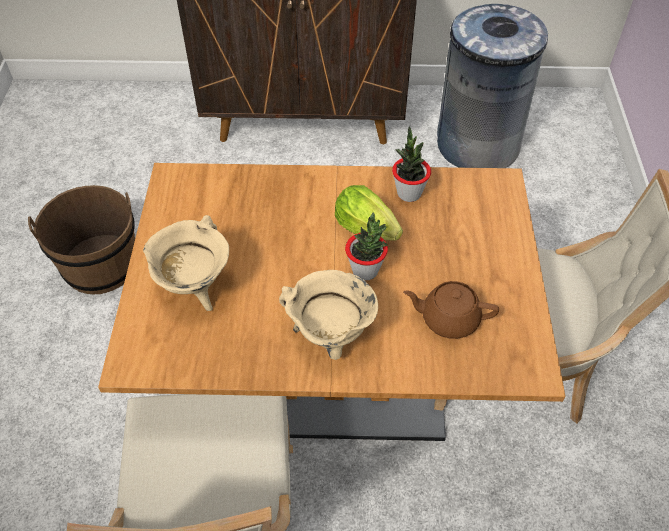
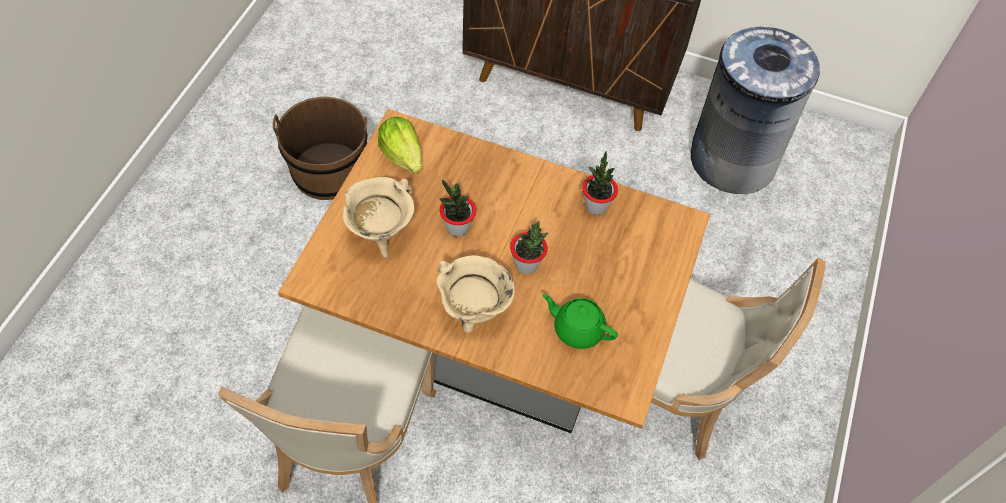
camera: 15 degrees right, 5 degrees up
lettuce [335,185,403,240] -> lettuce moved to [378,116,422,173]
brown teapot [403,281,499,339] -> green teapot [542,294,618,349]
none -> potted plant [439,180,476,237]

